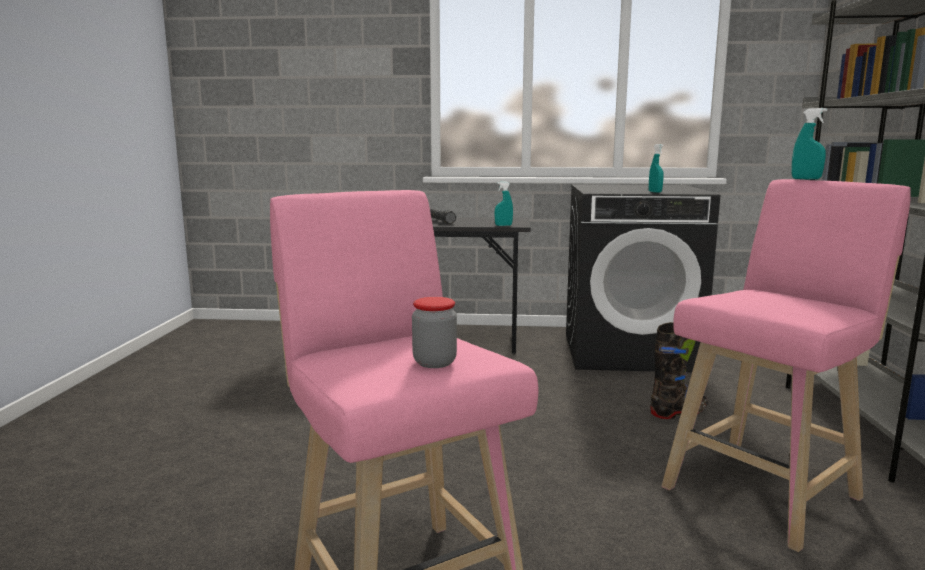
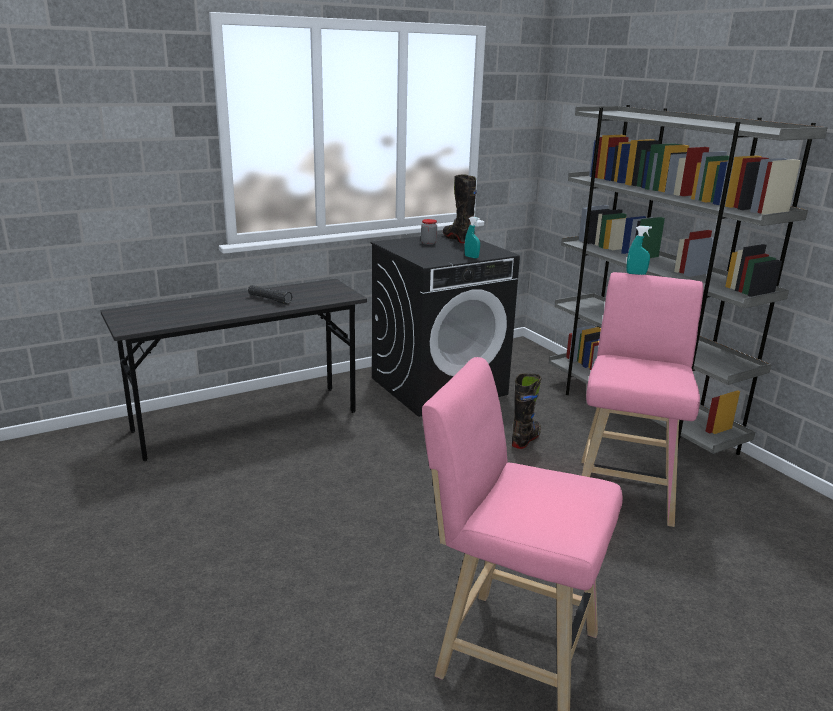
camera: 35 degrees left, 10 degrees up
jar [412,297,457,368] -> jar moved to [421,219,437,245]
turquoise spray bottle [495,182,513,226] -> none
none -> black boot [443,174,477,243]

